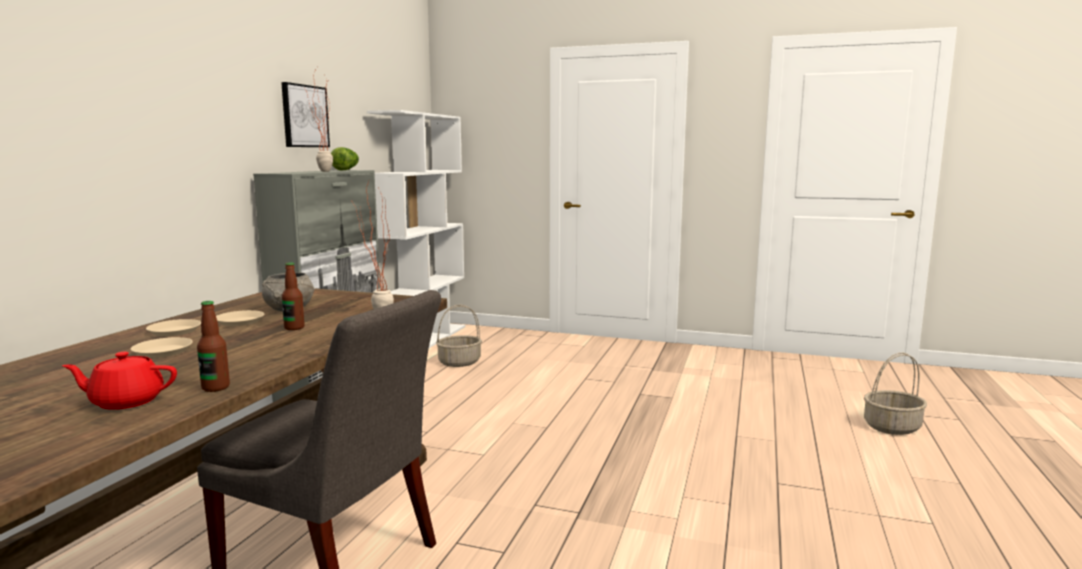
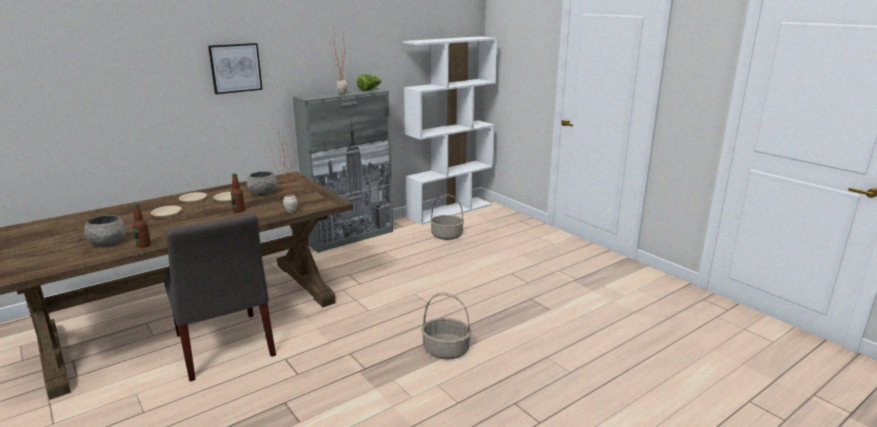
camera: 35 degrees right, 10 degrees up
red teapot [62,352,177,410] -> grey bowl [84,215,126,246]
picture [281,82,330,147] -> picture moved to [208,43,263,94]
basket [864,353,927,435] -> basket moved to [421,293,471,359]

